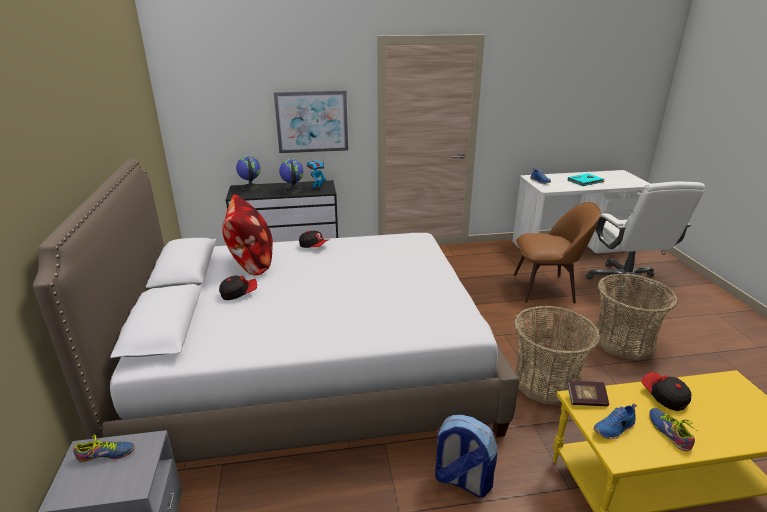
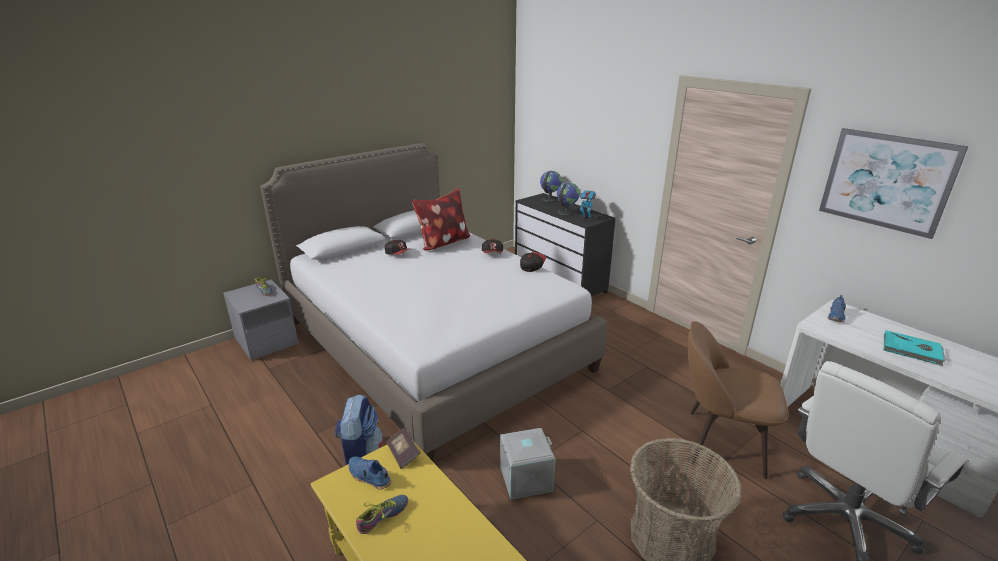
camera: 60 degrees right, 0 degrees up
picture [274,91,348,153] -> picture moved to [819,128,968,239]
brown chair [514,202,601,304] -> brown chair turned 135 degrees clockwise [688,322,789,479]
basket [514,305,600,405] -> grey storage box [500,428,555,500]
cap [641,372,691,411] -> cap moved to [520,251,546,272]

